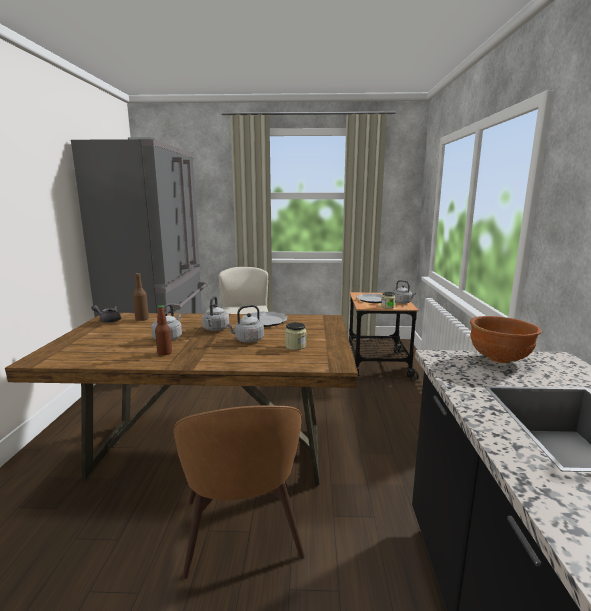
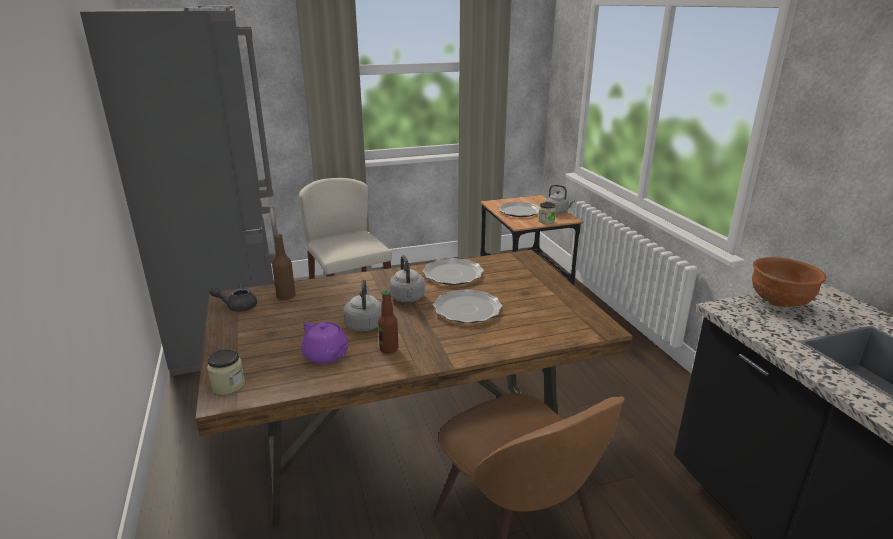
camera: 20 degrees left, 10 degrees up
grey kettle [226,305,264,343] -> plate [433,289,502,323]
jar [285,322,306,350] -> jar moved to [207,349,245,395]
none -> purple teapot [301,322,349,364]

